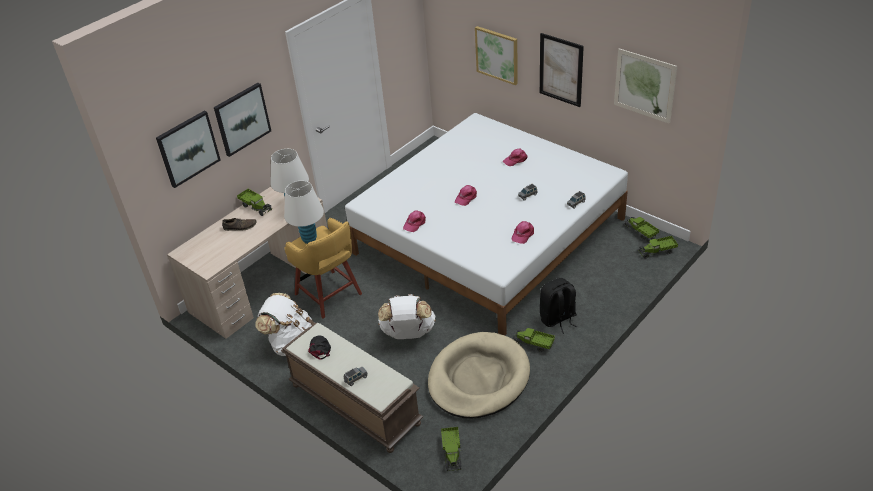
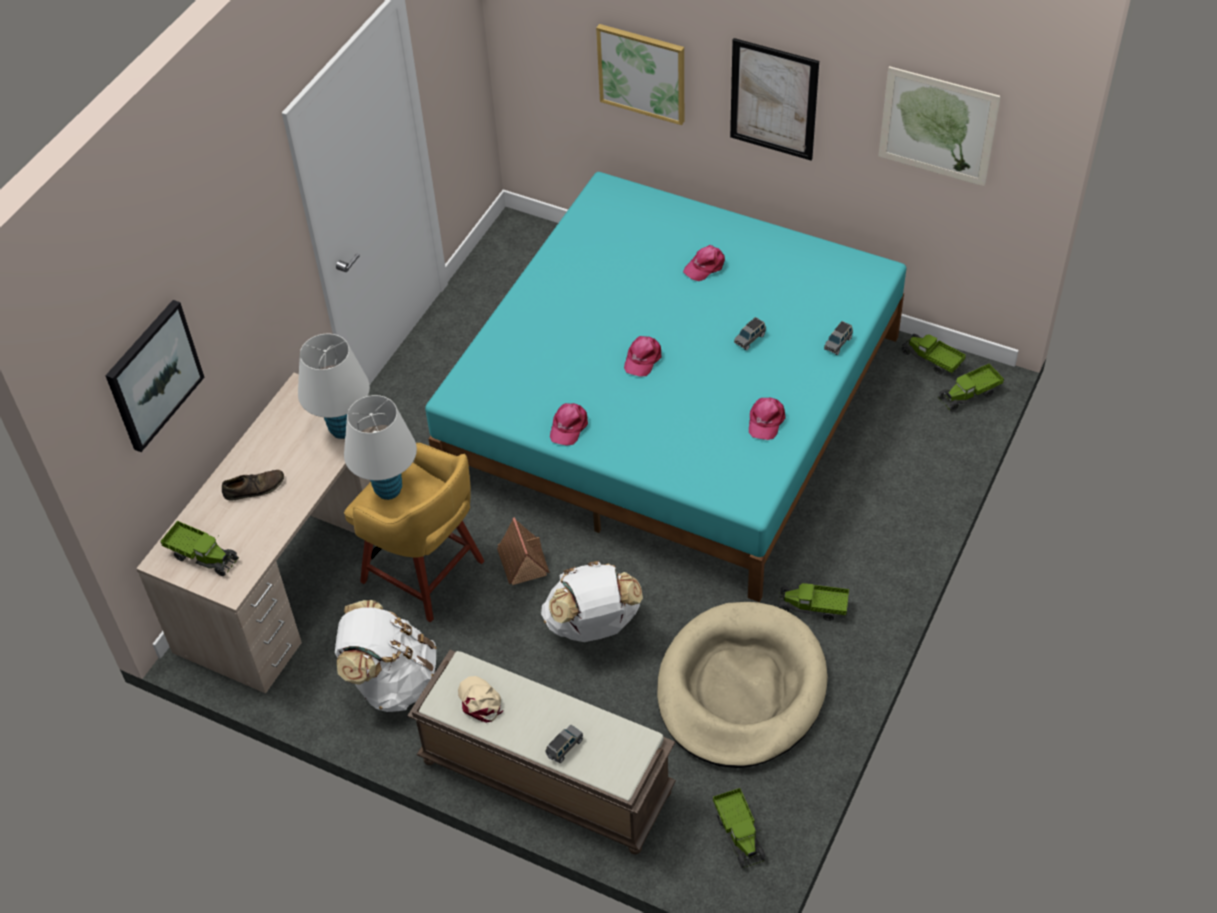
camera: 15 degrees left, 10 degrees up
picture [214,83,271,157] -> none
toy truck [237,189,272,216] -> toy truck moved to [160,521,239,576]
black cap [308,335,331,359] -> beige cap [458,676,503,723]
white bed [345,113,628,336] -> turquoise bed [425,172,906,602]
black backpack [540,278,577,334] -> none
none -> toy house [497,517,550,585]

